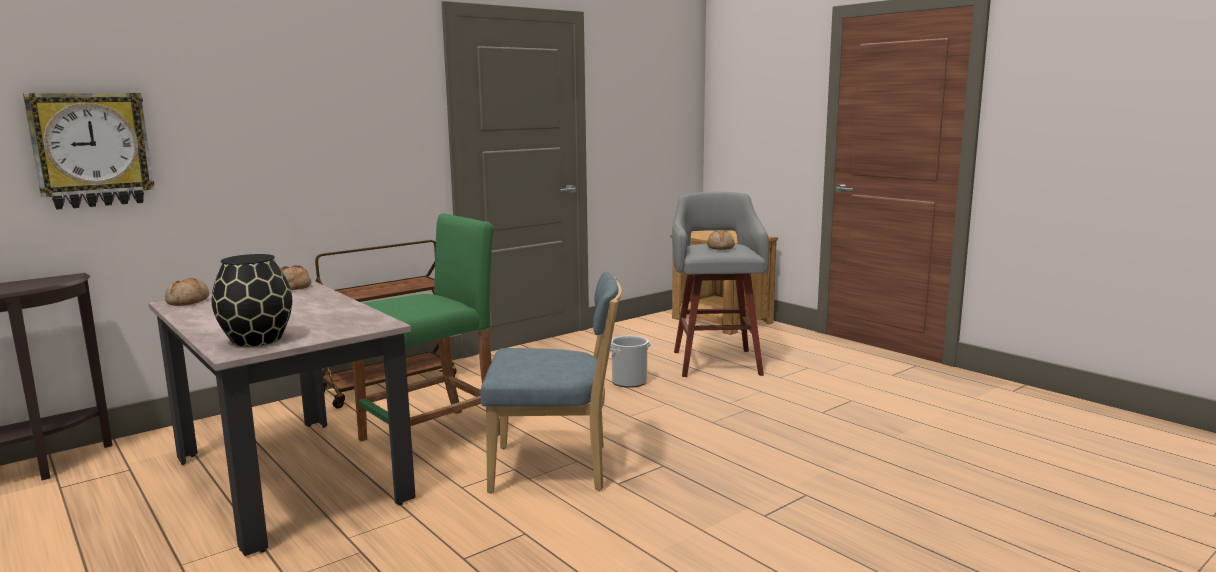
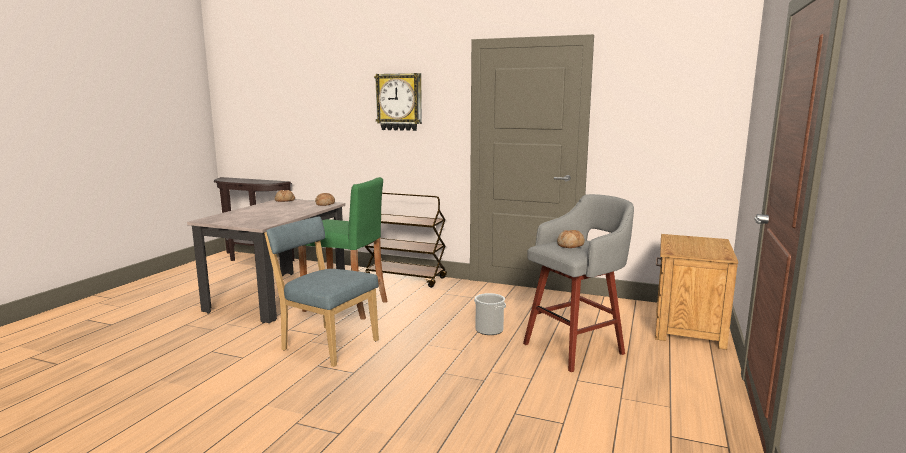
camera: 60 degrees right, 0 degrees up
wall clock [23,93,155,210] -> wall clock moved to [374,73,422,131]
black vase [212,254,292,347] -> none
blue chair [481,271,622,493] -> blue chair turned 150 degrees clockwise [264,216,379,367]

